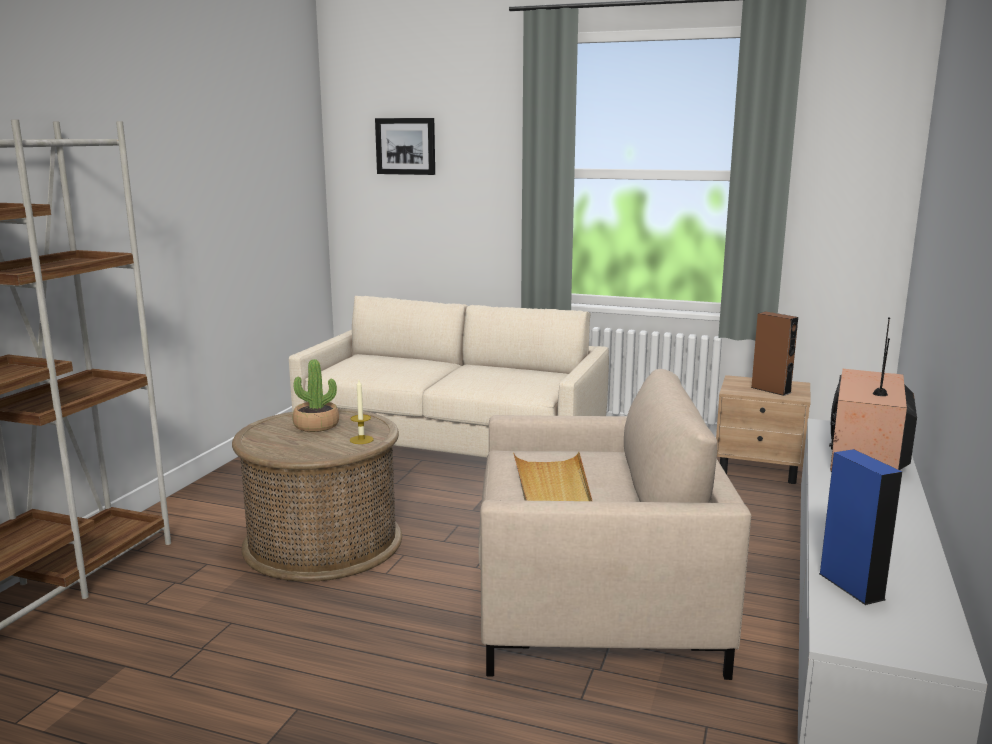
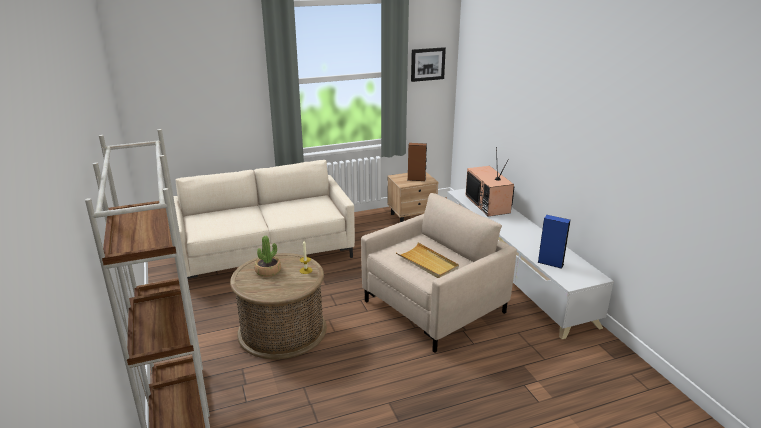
camera: 40 degrees left, 10 degrees up
picture [375,118,435,175] -> picture moved to [411,47,446,82]

